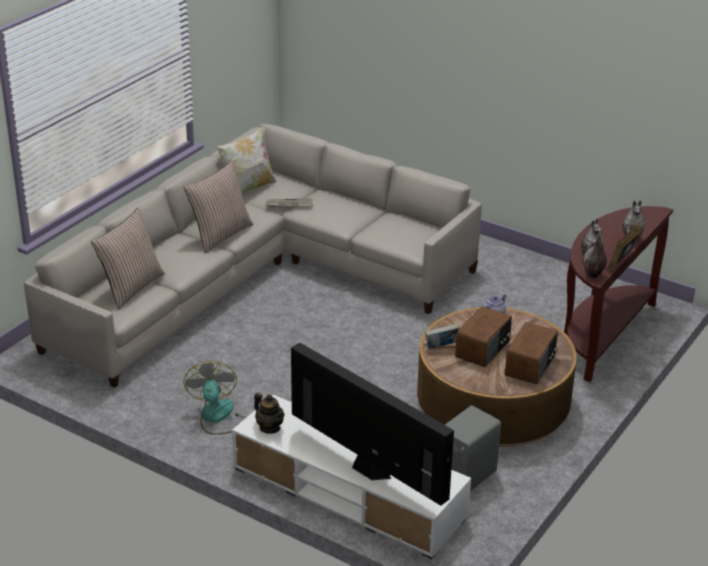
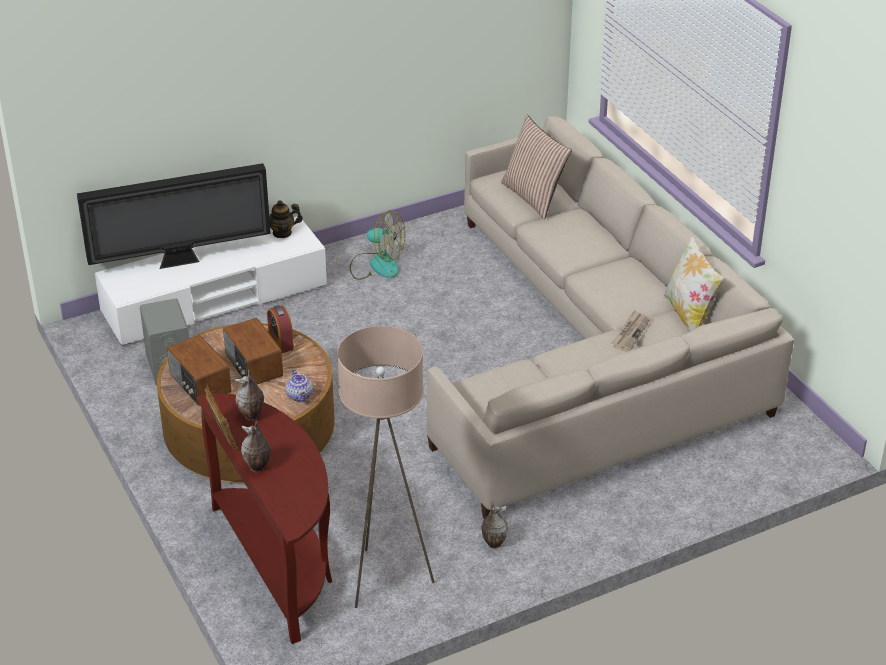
camera: 120 degrees right, 5 degrees up
pillow [183,160,253,254] -> none
book [425,324,459,349] -> alarm clock [267,305,294,353]
vase [583,235,607,279] -> vase moved to [482,502,508,549]
none -> beige floor lamp [337,326,435,608]

